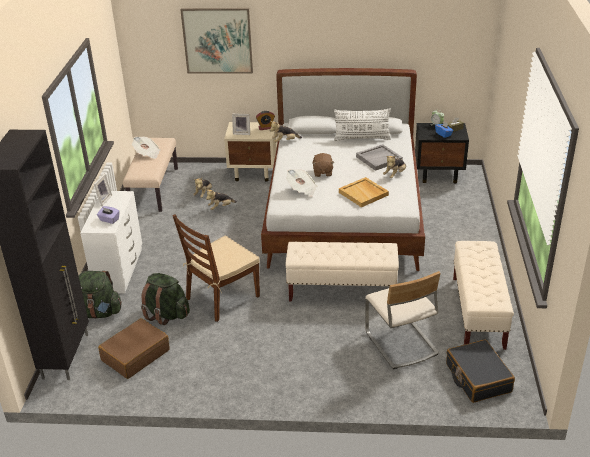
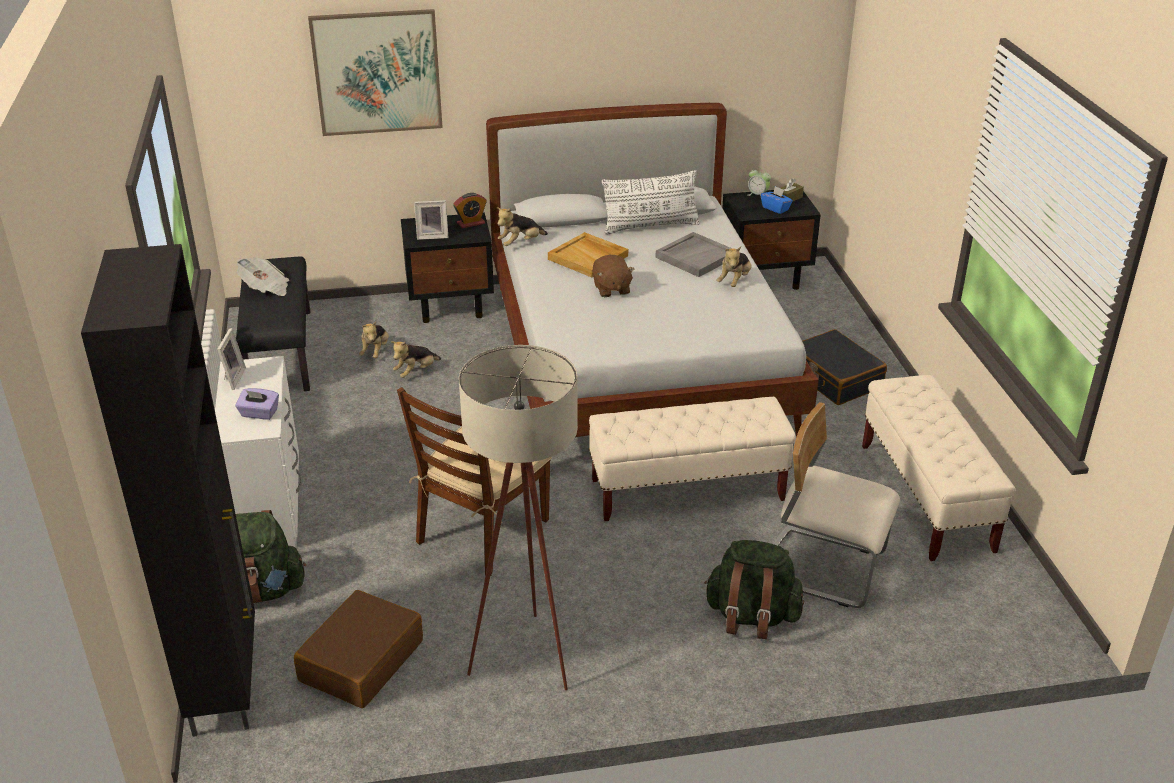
camera: 15 degrees left, 0 degrees up
beige bench [123,138,178,212] -> black bench [236,256,310,391]
green backpack [141,273,190,325] -> green backpack moved to [704,540,804,639]
beige nightstand [224,122,277,182] -> black nightstand [401,213,494,323]
newspaper [286,169,317,196] -> none
beige tray [339,177,389,207] -> beige tray moved to [548,232,628,277]
beige chair [365,271,441,369] -> beige chair turned 150 degrees clockwise [773,402,900,608]
black suitcase [446,339,515,403] -> black suitcase moved to [802,329,887,405]
none -> beige floor lamp [459,345,578,690]

